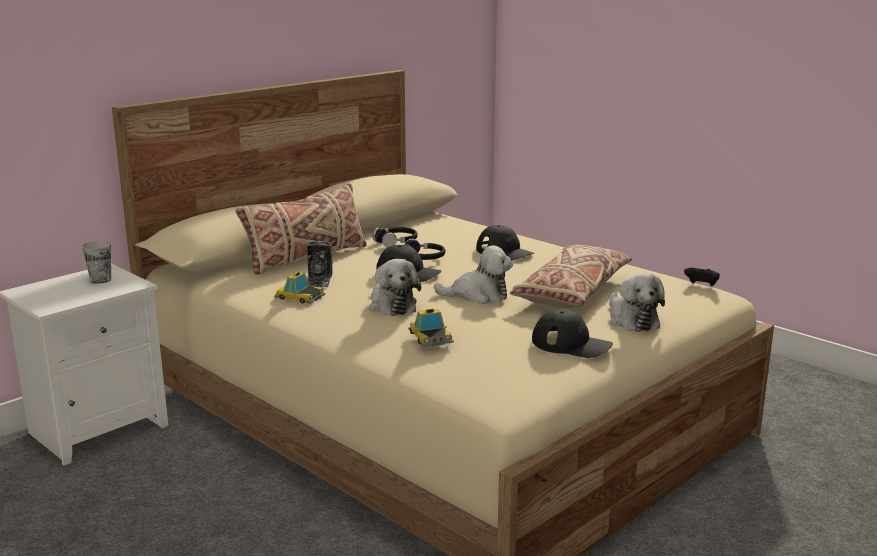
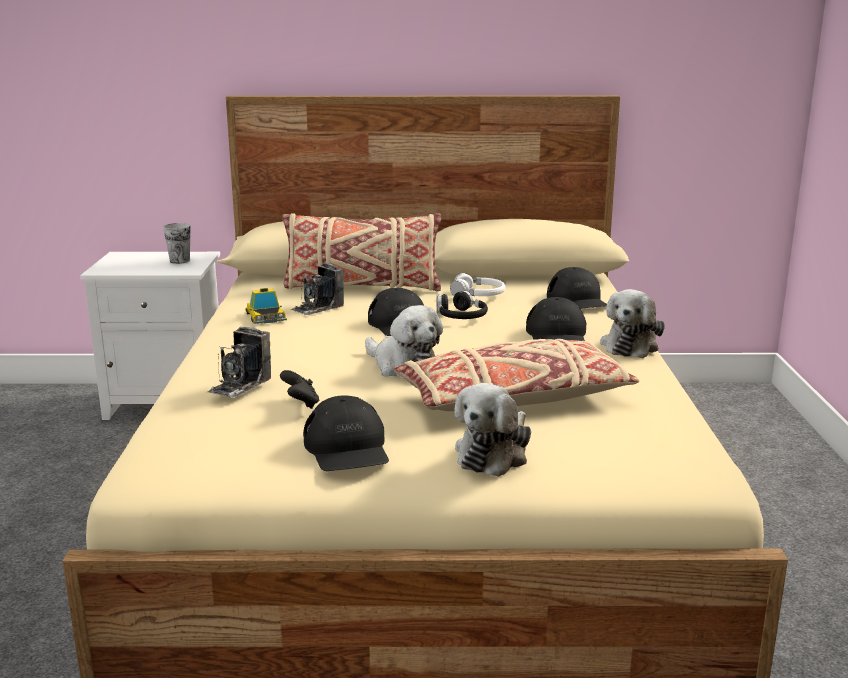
camera: 45 degrees right, 0 degrees up
plush toy [369,259,421,316] -> plush toy moved to [600,289,665,359]
black headphones [373,227,418,248] -> white headphones [450,273,505,296]
toy car [408,308,454,347] -> camera [208,327,271,398]
black game controller [684,268,720,286] -> black game controller moved to [280,370,319,409]
none -> black cap [547,267,607,309]

